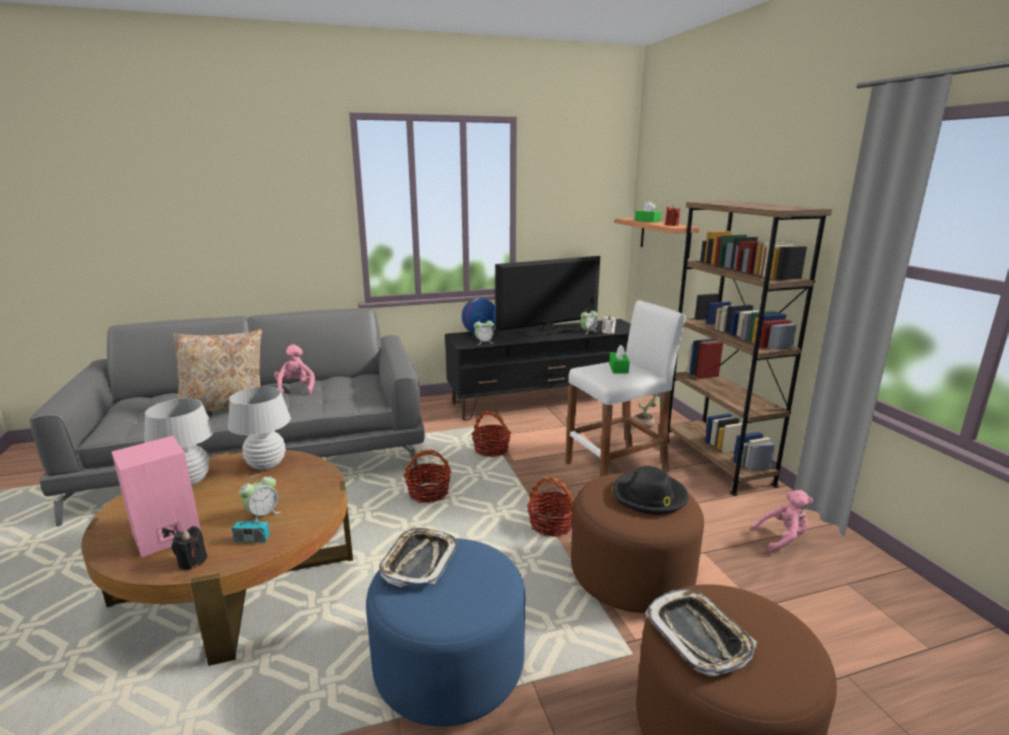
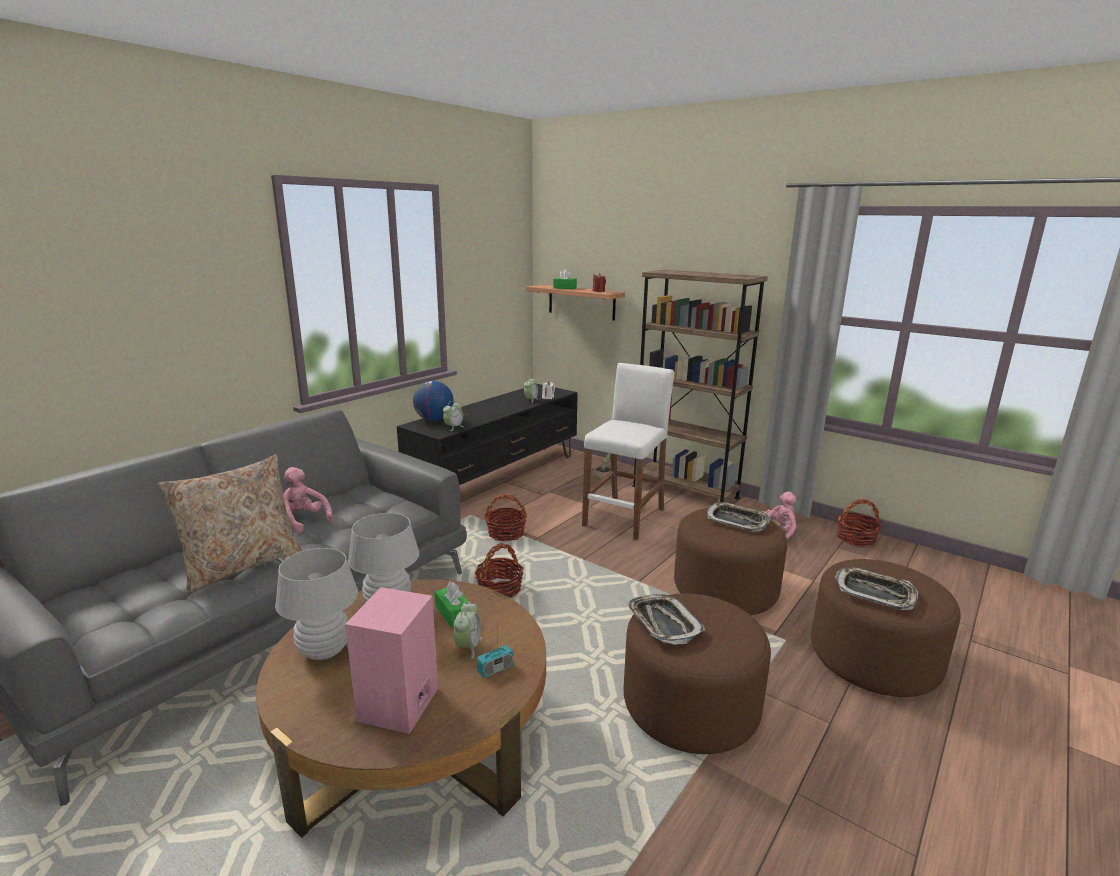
camera: 35 degrees left, 0 degrees up
black candle [172,526,207,570] -> none
blue ottoman [366,538,525,727] -> brown ottoman [624,593,771,754]
television [495,256,600,337] -> none
basket [527,477,574,537] -> basket moved to [837,499,882,547]
green tissue box [609,345,630,374] -> green tissue box moved to [434,581,468,628]
black hat [613,466,689,515] -> tray [707,502,770,531]

